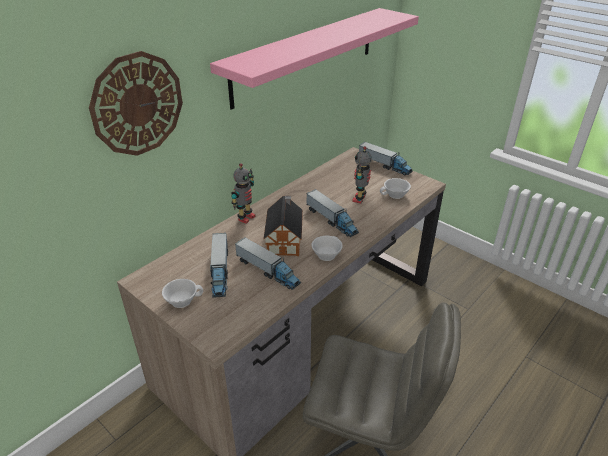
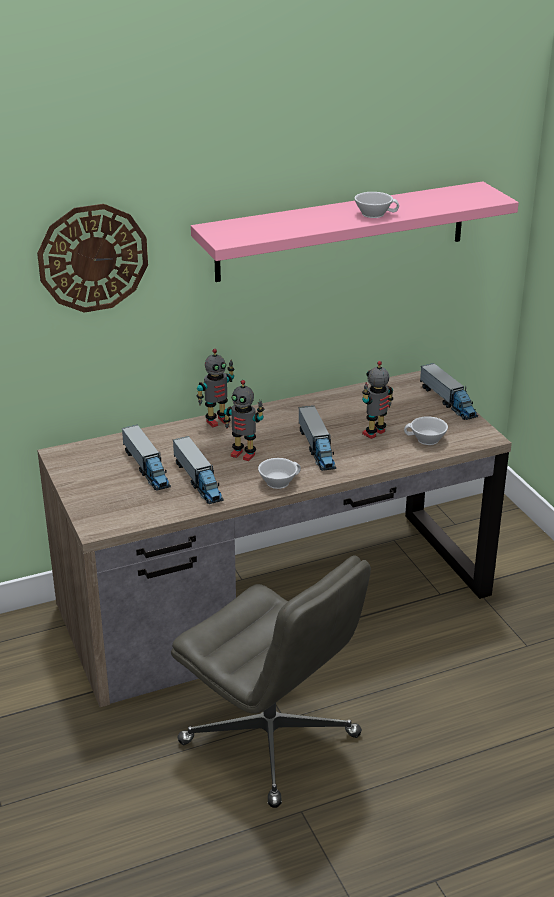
camera: 25 degrees right, 5 degrees down
white cup [162,279,203,308] -> white cup moved to [355,192,399,218]
toy truck [210,233,228,298] -> toy truck turned 45 degrees counterclockwise [122,425,171,491]
toy house [263,196,303,256] -> toy robot [223,380,264,461]

